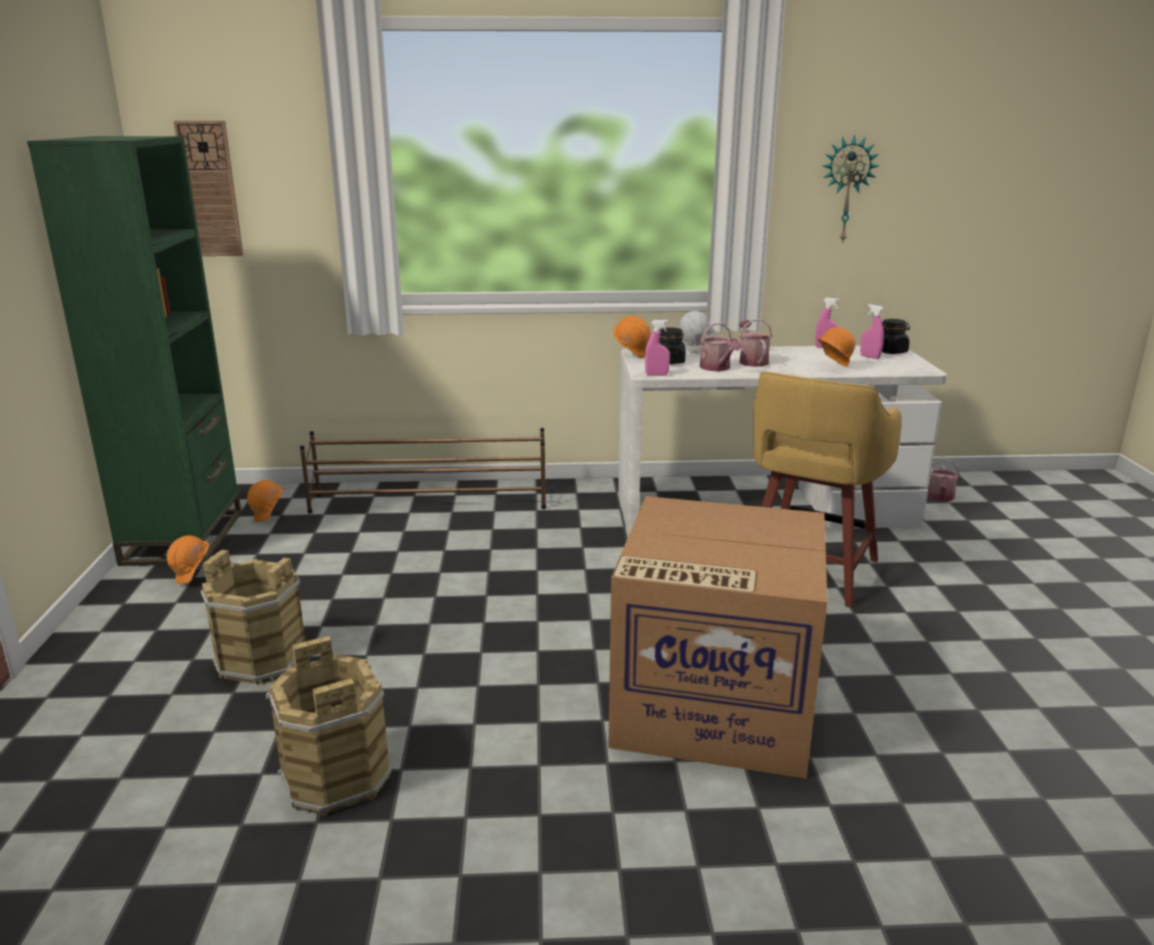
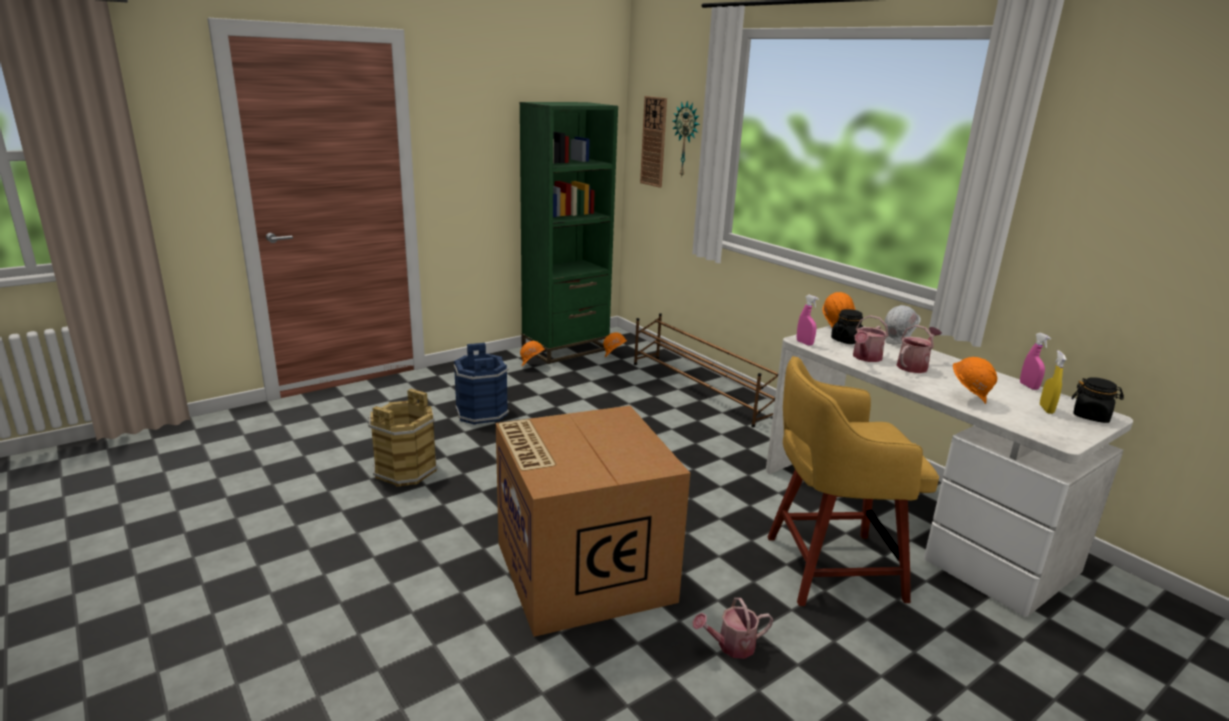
camera: 55 degrees right, 0 degrees up
brown bucket [201,550,306,685] -> blue bucket [453,343,509,425]
wall clock [823,135,879,244] -> wall clock moved to [673,100,700,178]
pink spray bottle [860,304,884,359] -> yellow spray bottle [1040,350,1067,414]
watering can [927,459,960,502] -> watering can moved to [693,598,773,659]

